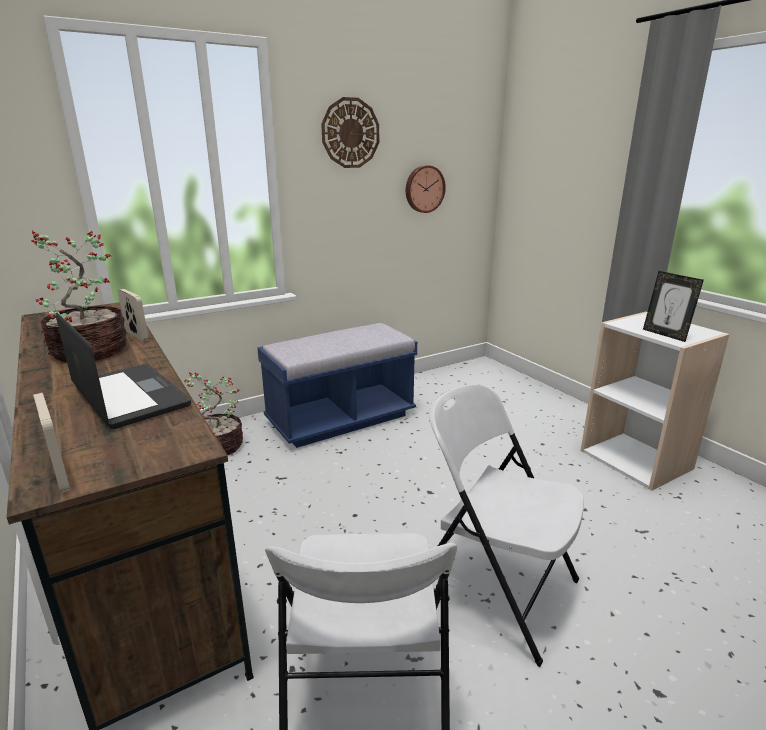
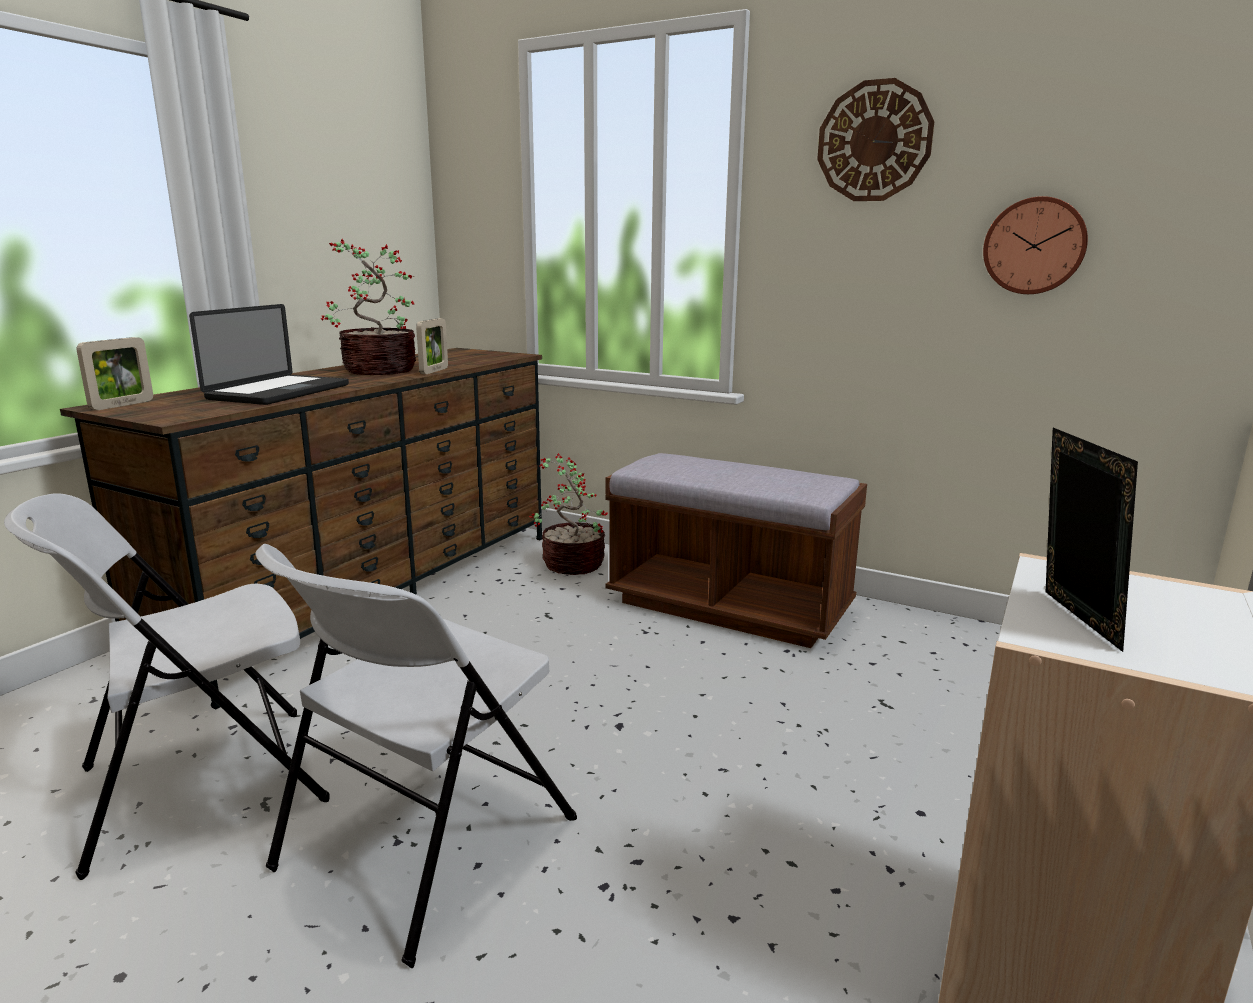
camera: 60 degrees right, 5 degrees down
blue bench [257,323,417,448] -> brown bench [605,453,867,648]
white chair [429,385,584,667] -> white chair turned 150 degrees counterclockwise [255,544,577,968]
picture frame [643,271,704,342] -> picture frame turned 150 degrees clockwise [1046,428,1138,652]

